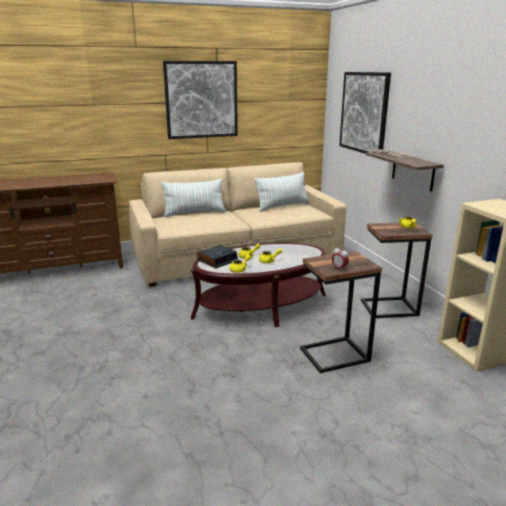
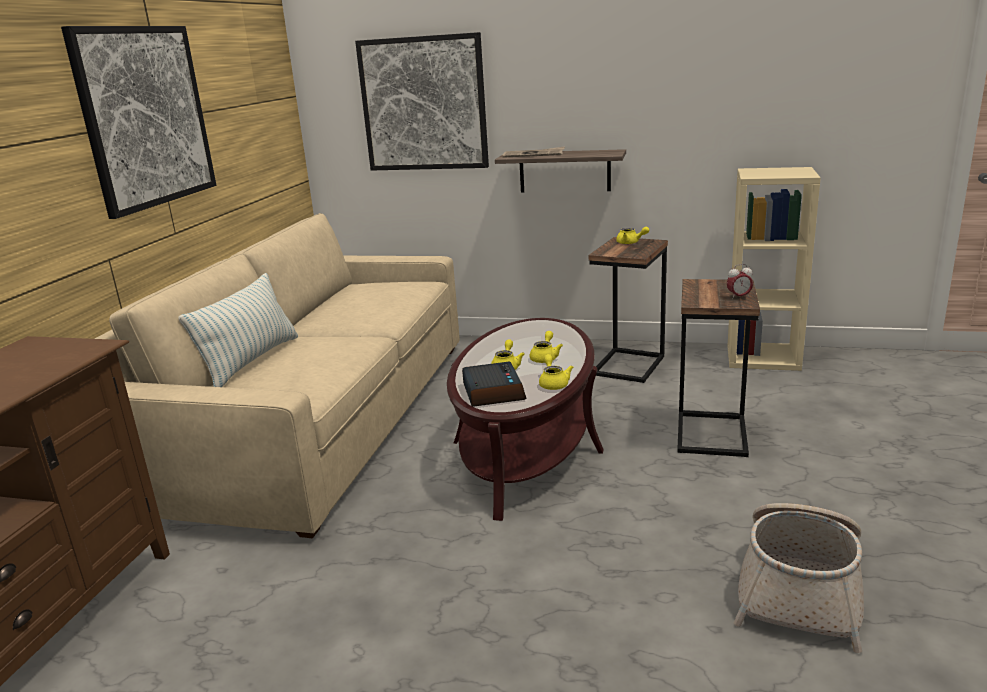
camera: 55 degrees left, 0 degrees up
pillow [254,172,310,212] -> none
none -> basket [734,503,864,653]

